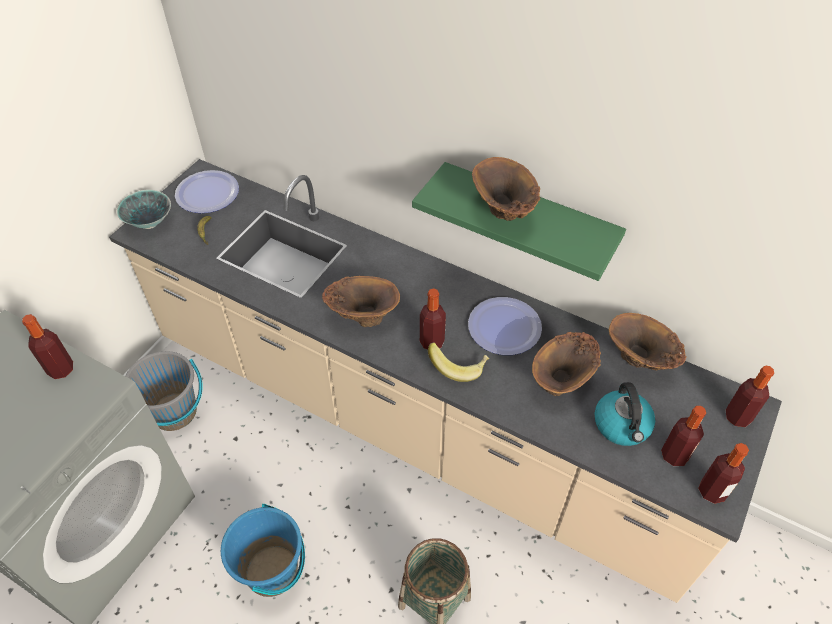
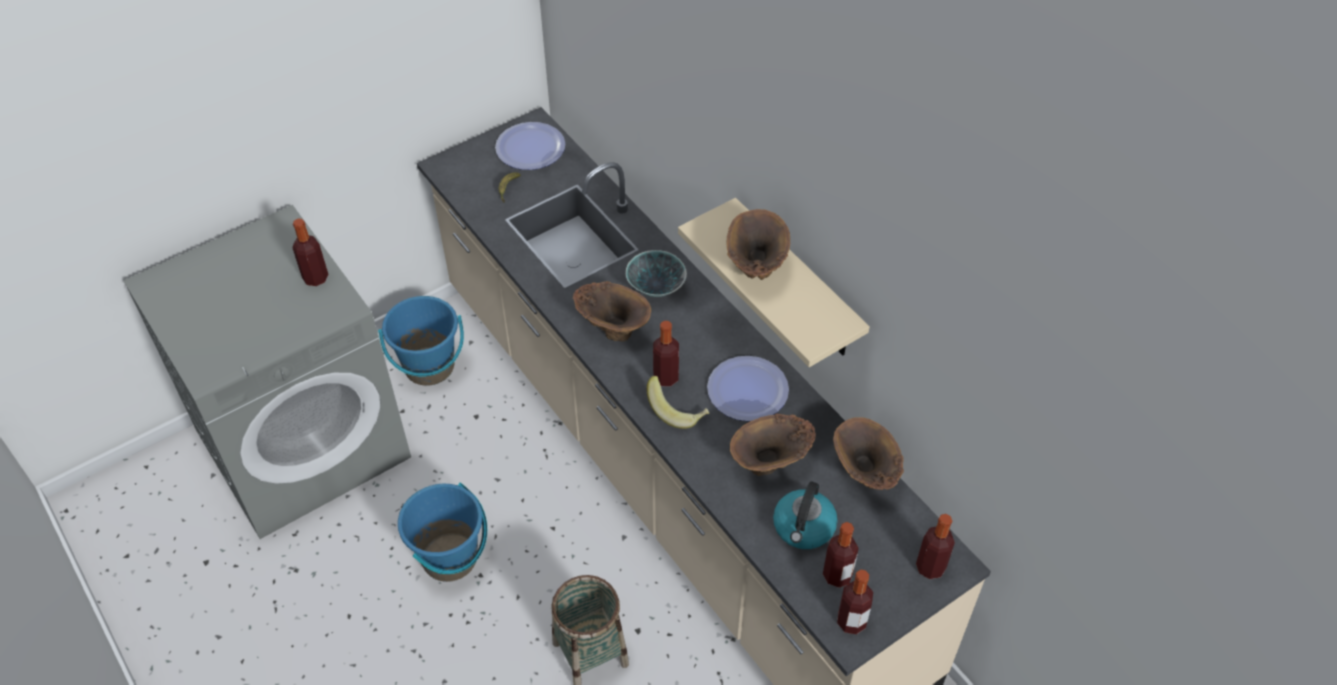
camera: 25 degrees right, 0 degrees up
bowl [117,190,171,229] -> bowl moved to [625,250,687,297]
grey bucket [126,351,203,431] -> blue bucket [378,296,464,386]
green shelf [412,162,626,281] -> beige shelf [678,198,870,367]

